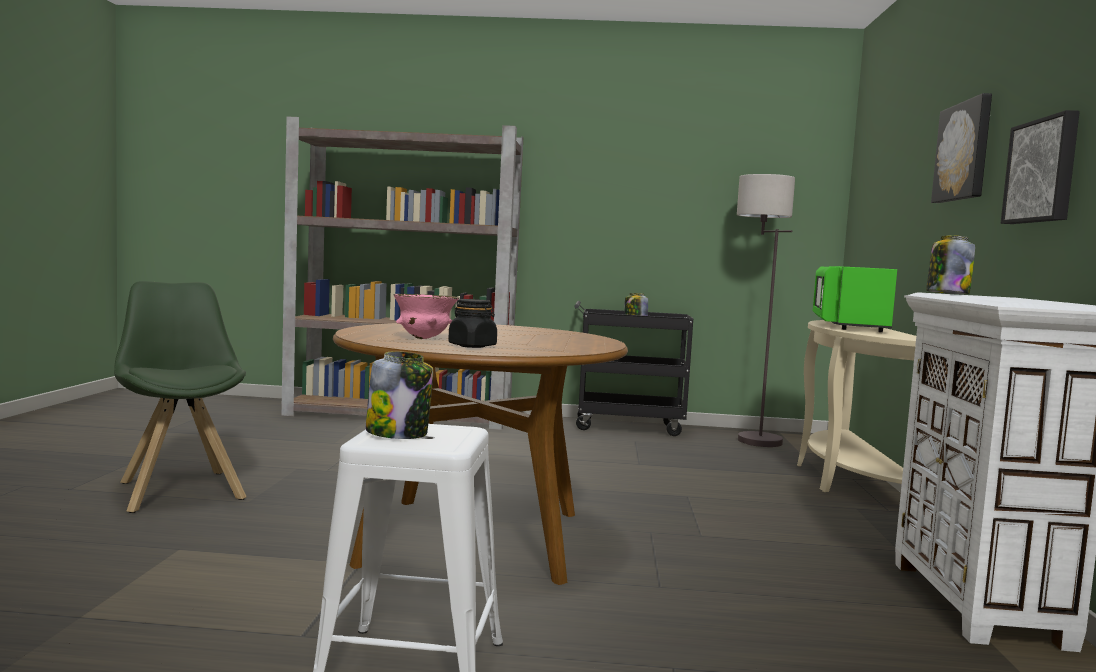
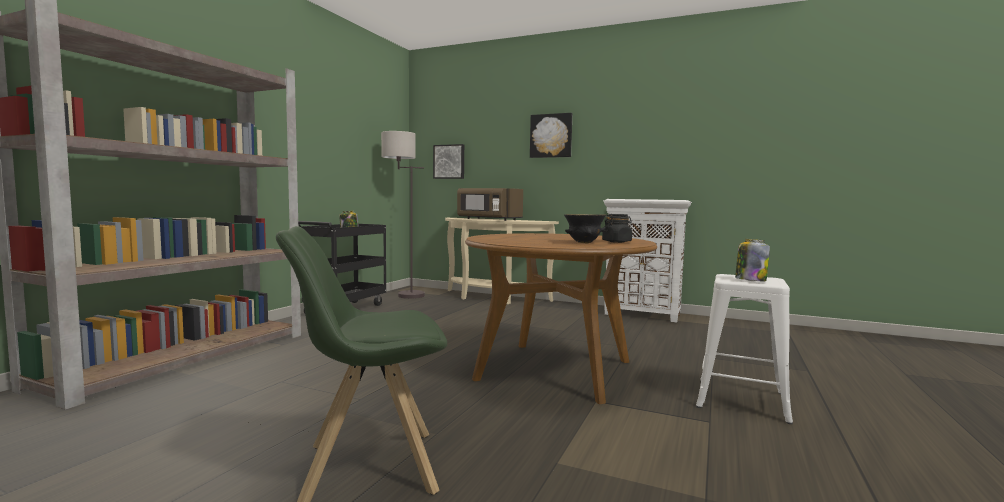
camera: 70 degrees left, 0 degrees up
pink bowl [393,294,459,339] -> black bowl [564,214,606,243]
green microwave [813,266,897,332] -> brown microwave [457,188,523,221]
jar [926,235,975,294] -> none
picture [1001,110,1080,224] -> picture moved to [433,144,464,179]

